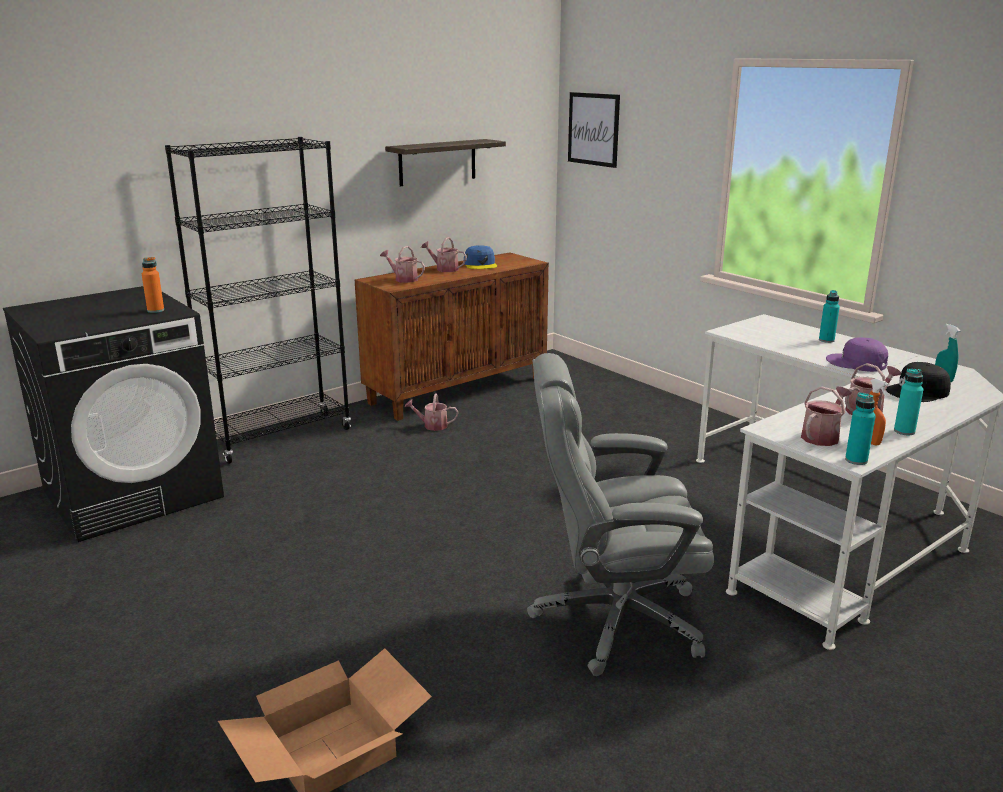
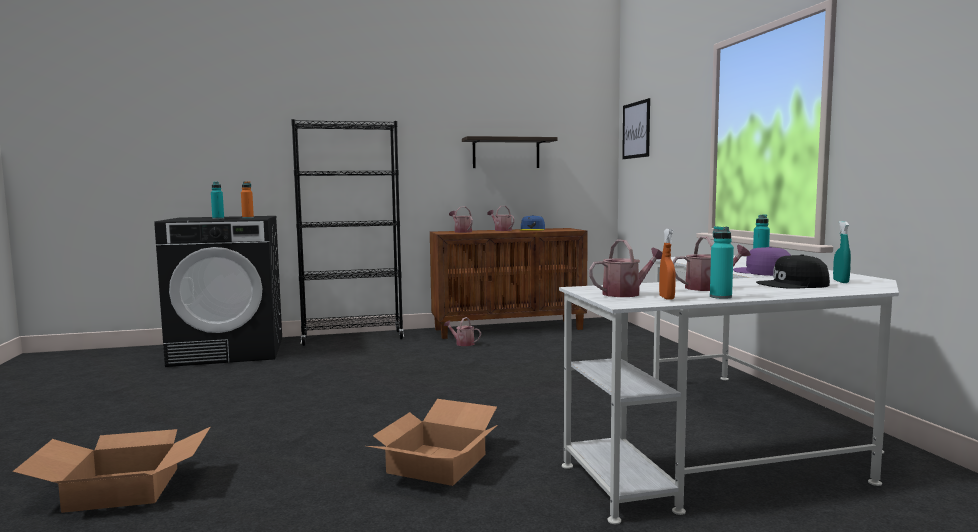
camera: 25 degrees right, 15 degrees down
grey office chair [527,353,714,676] -> cardboard box [367,399,498,486]
turquoise bottle [845,392,876,465] -> turquoise bottle moved to [211,182,224,219]

